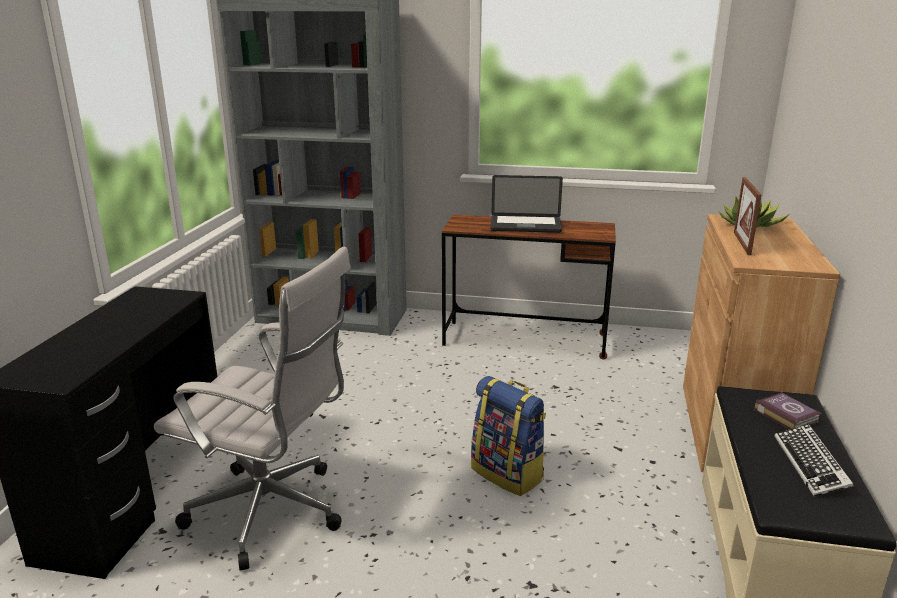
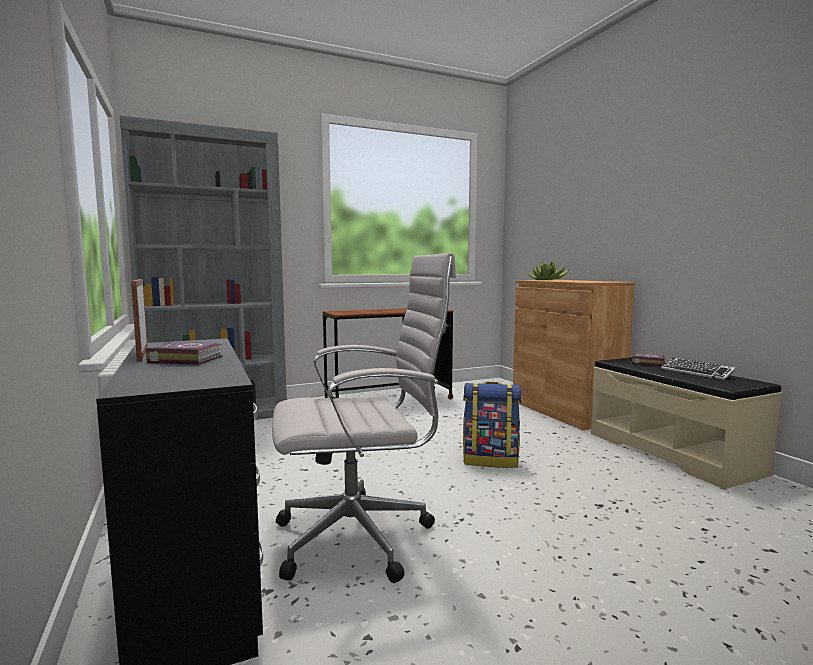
camera: 35 degrees left, 15 degrees down
laptop [490,175,563,233] -> none
picture frame [734,177,761,255] -> picture frame moved to [131,279,148,361]
none -> book [146,342,223,365]

